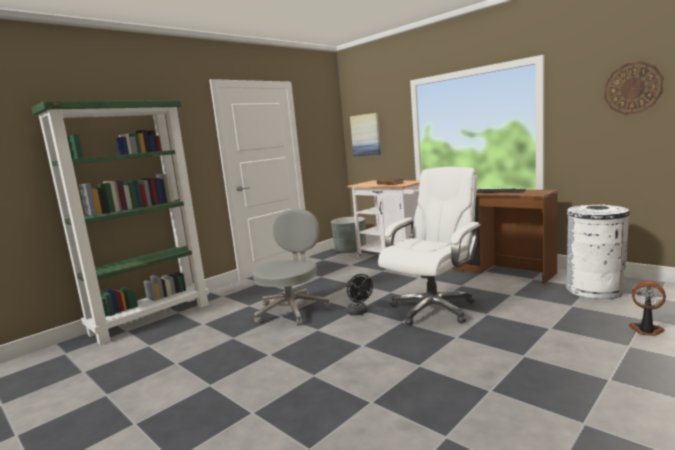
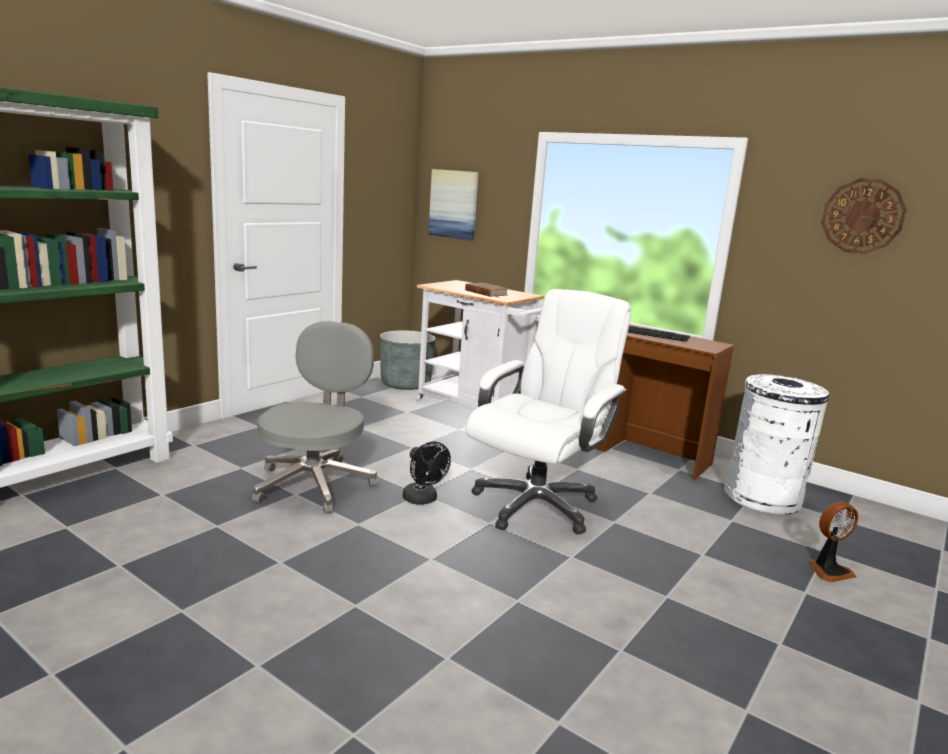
camera: 10 degrees left, 5 degrees up
fan [628,280,666,336] -> fan turned 135 degrees clockwise [810,502,858,583]

